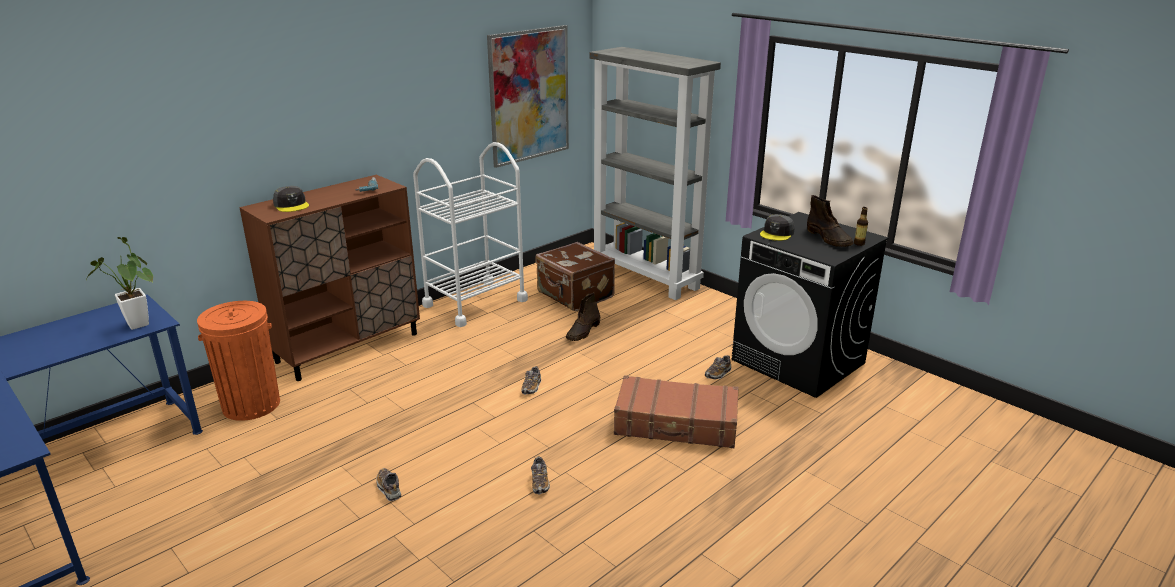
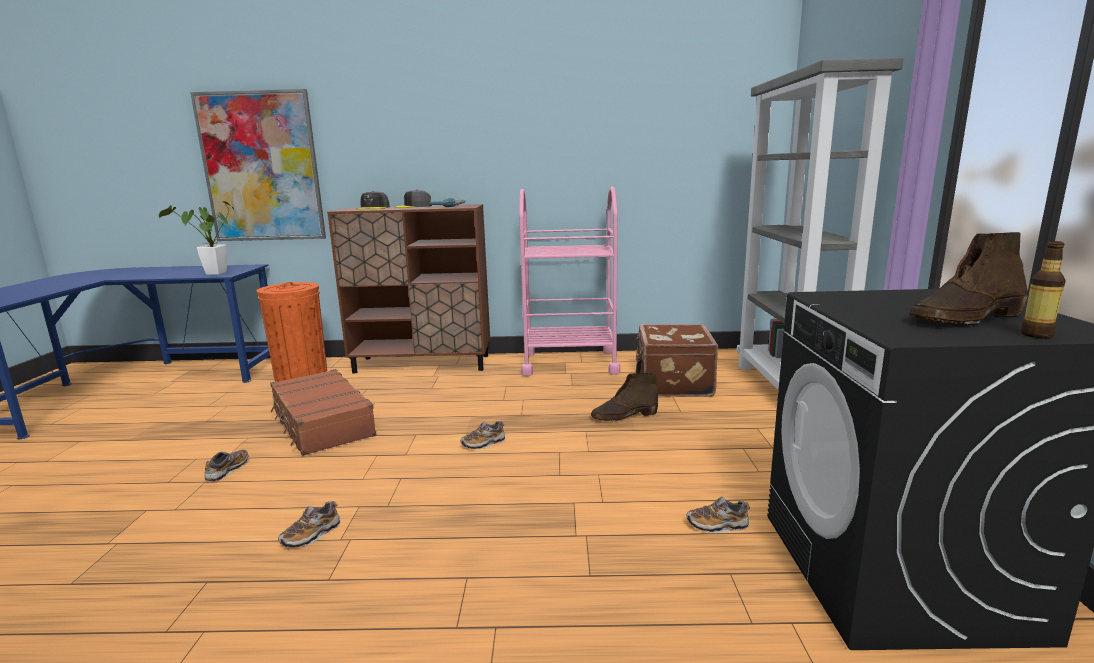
camera: 45 degrees right, 10 degrees down
white cart [413,142,528,327] -> pink cart [519,187,620,376]
picture [487,25,569,168] -> picture moved to [190,89,326,241]
brown suitcase [614,375,739,448] -> brown suitcase moved to [270,369,376,456]
grey cap [760,214,795,241] -> grey cap moved to [394,190,432,208]
brown boot [807,195,853,247] -> brown boot turned 45 degrees clockwise [909,232,1028,325]

